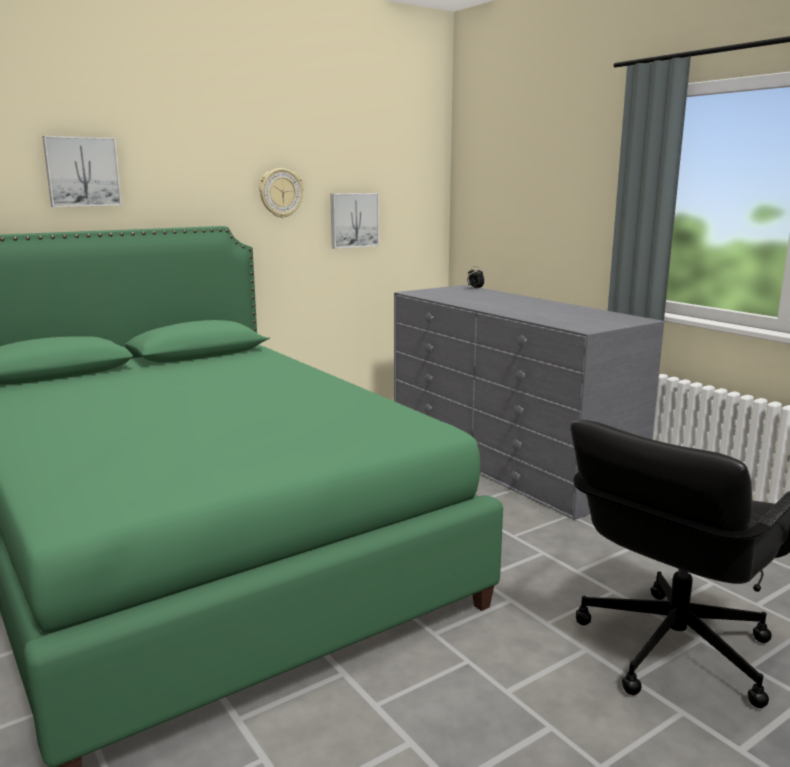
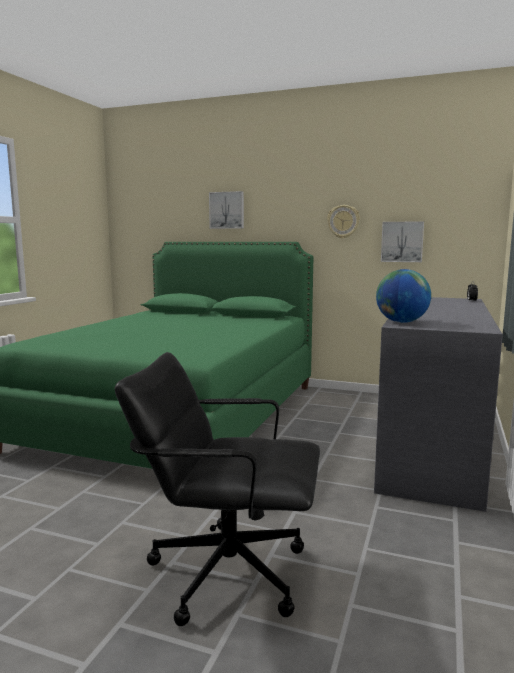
camera: 55 degrees right, 5 degrees down
none -> globe [376,269,431,323]

